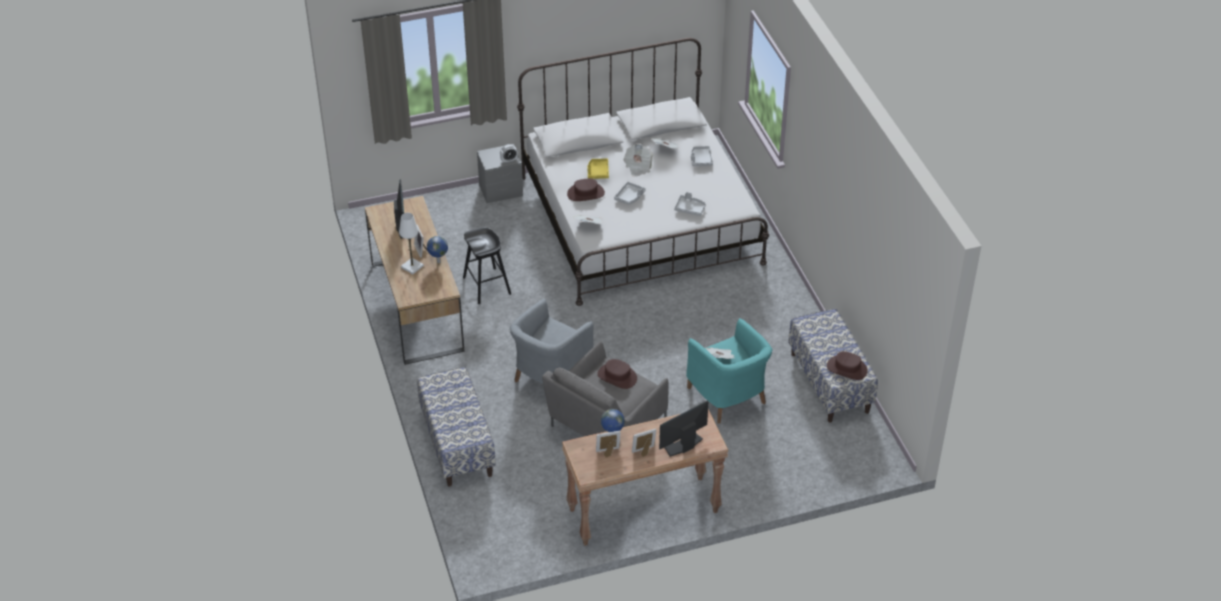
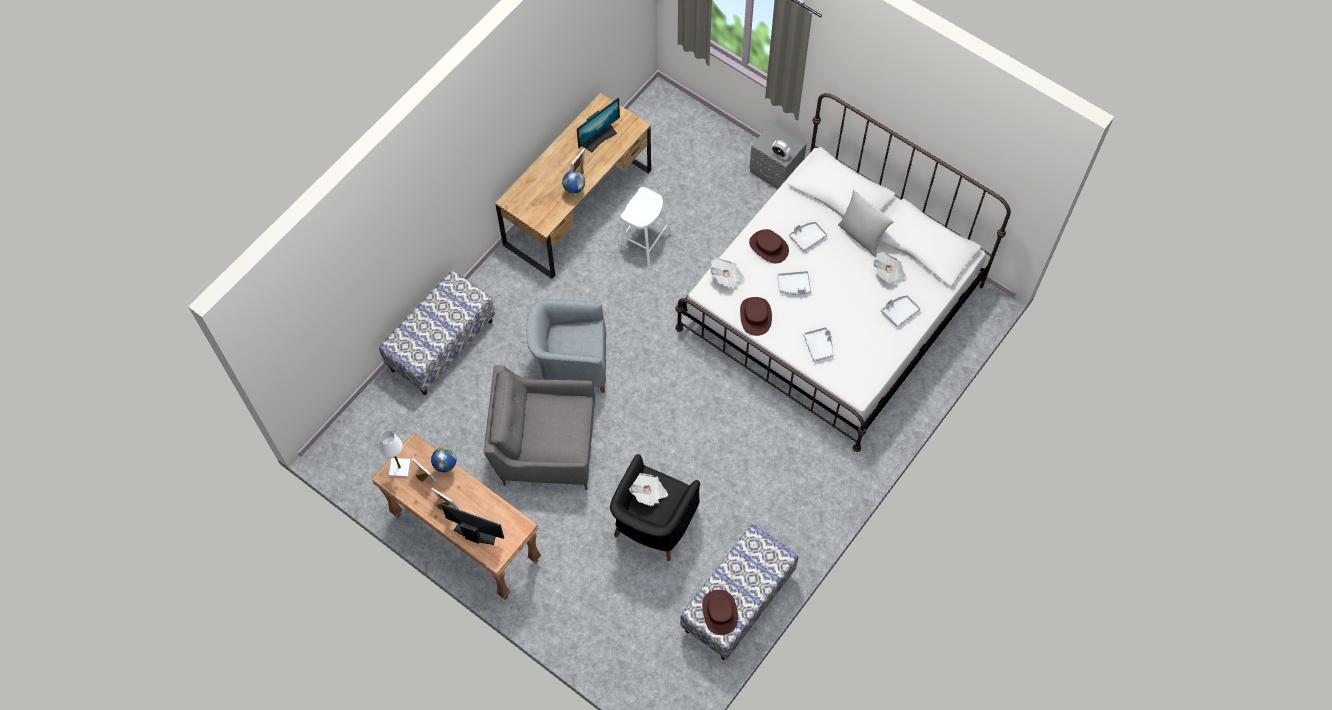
camera: 55 degrees right, 20 degrees up
white table lamp [399,213,424,274] -> white table lamp moved to [380,430,411,477]
black stool [463,227,511,304] -> white stool [617,187,672,268]
yellow tray [588,159,609,179] -> grey tray [789,221,828,252]
brown hat [598,359,637,389] -> brown hat moved to [740,297,772,336]
newspaper [624,143,653,177] -> none
turquoise armchair [686,318,772,424] -> black armchair [610,454,700,561]
none -> grey pillow [838,189,894,257]

